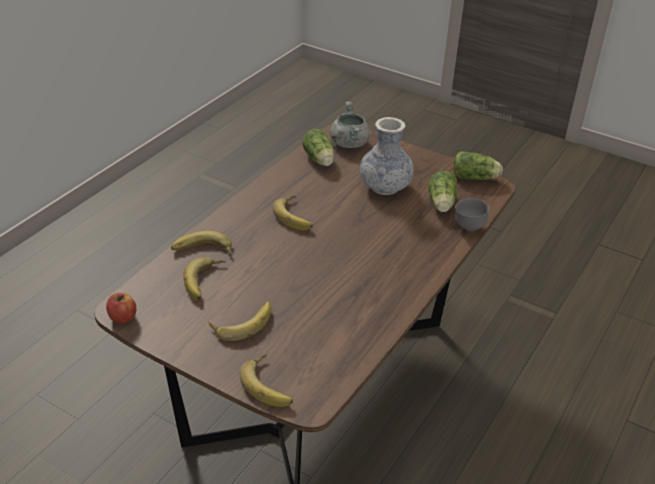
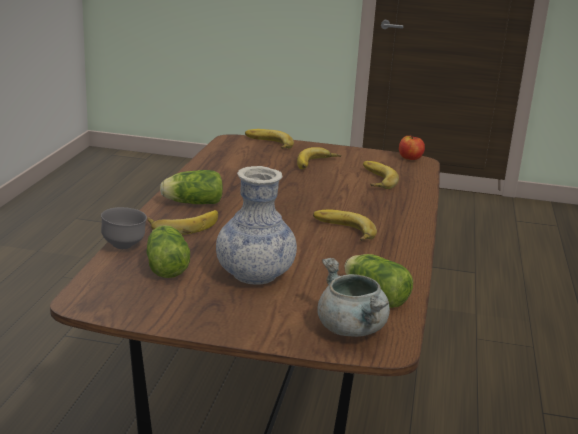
camera: 160 degrees right, 15 degrees down
banana [171,231,232,255] -> banana moved to [148,210,218,235]
lettuce [453,151,503,180] -> lettuce moved to [160,170,223,204]

